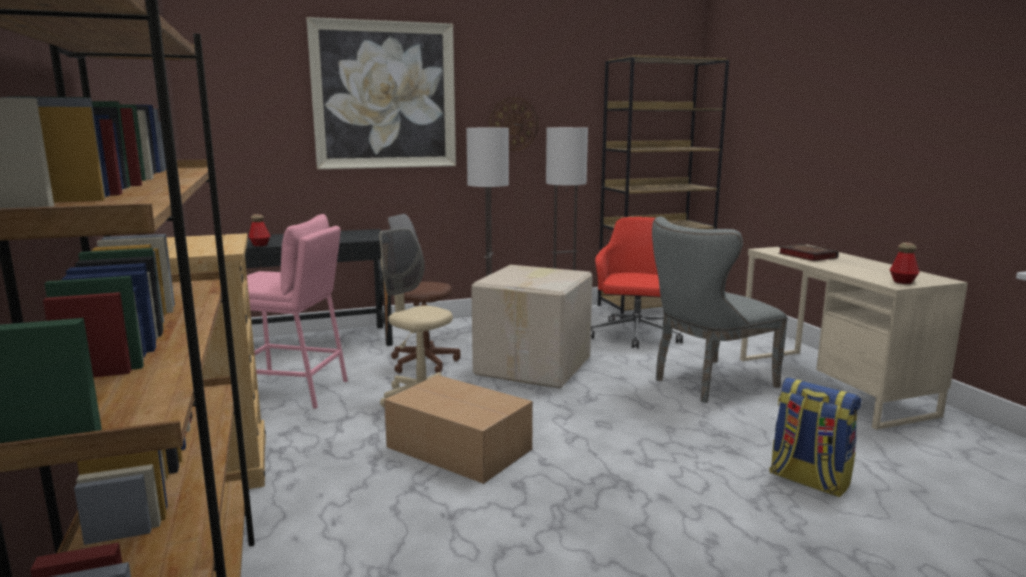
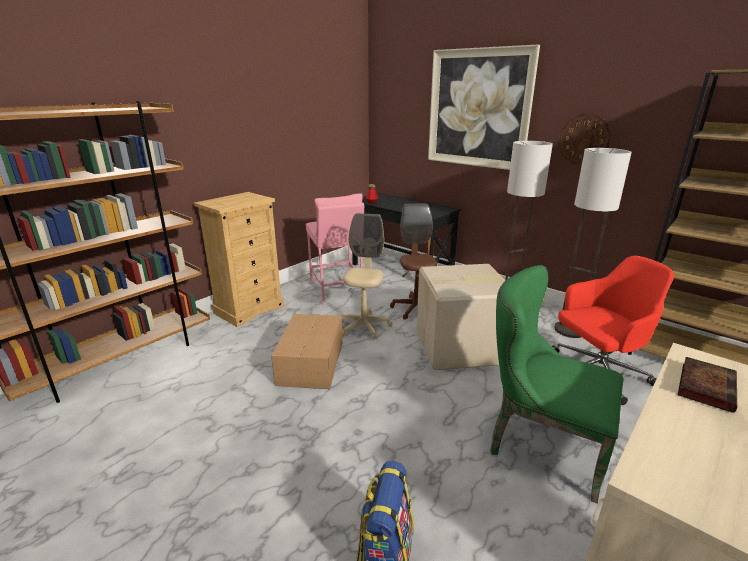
camera: 60 degrees right, 10 degrees up
grey chair [652,216,788,403] -> green chair [490,265,623,504]
bottle [890,243,919,284] -> none

